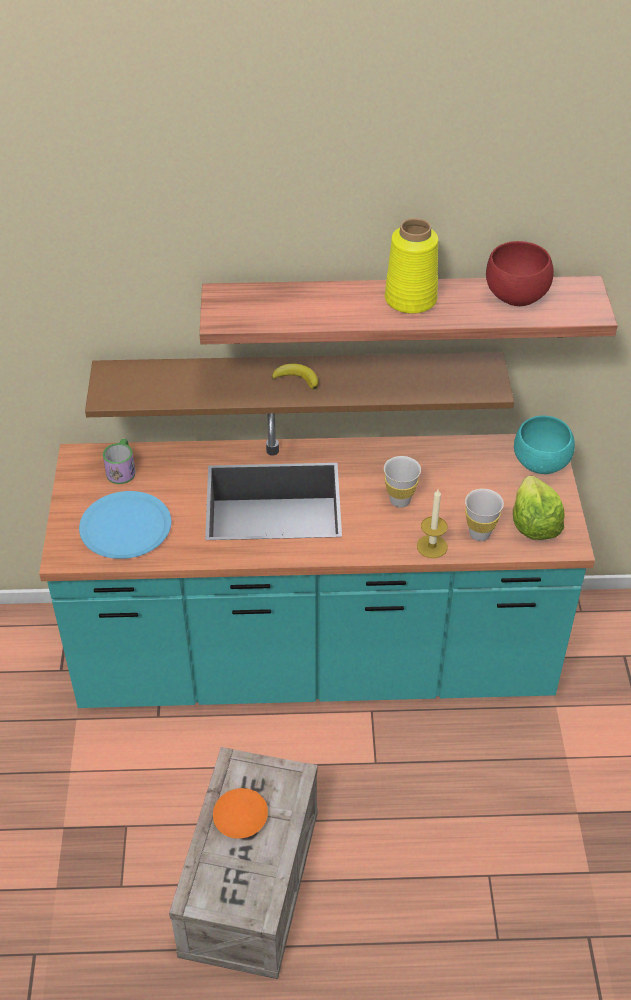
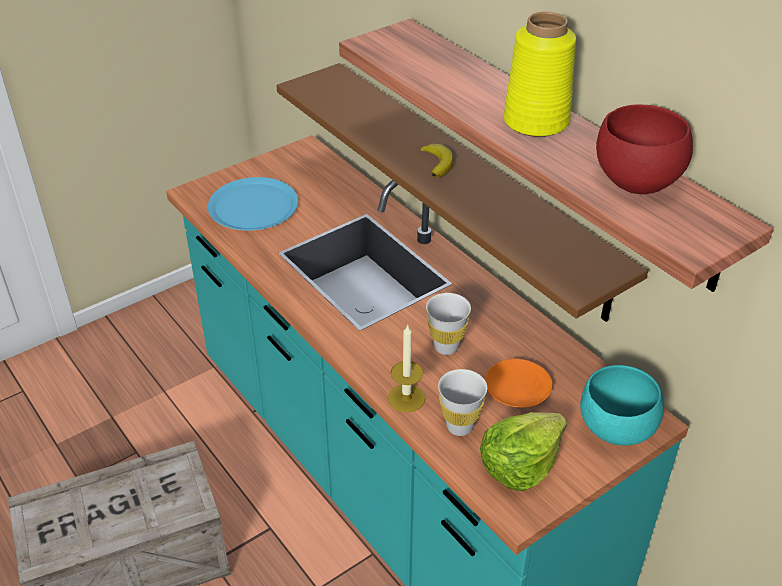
camera: 55 degrees right, 5 degrees down
mug [103,439,136,484] -> none
orange plate [213,788,268,839] -> orange plate moved to [485,359,552,408]

